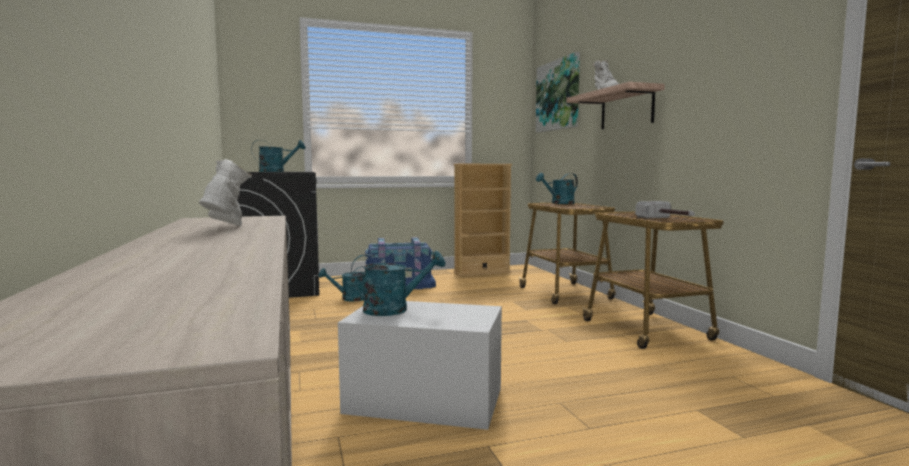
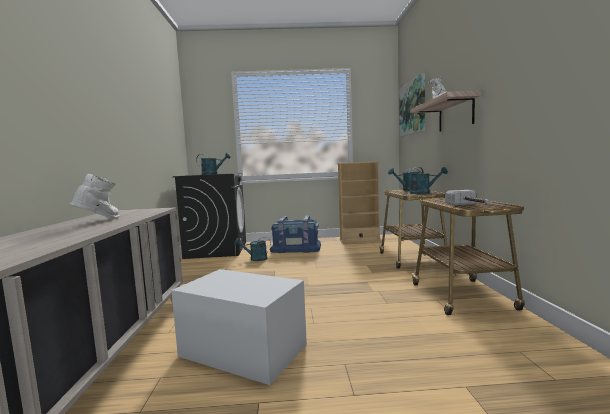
camera: 15 degrees right, 0 degrees up
turquoise watering can [351,251,446,316] -> turquoise watering can moved to [405,167,448,194]

